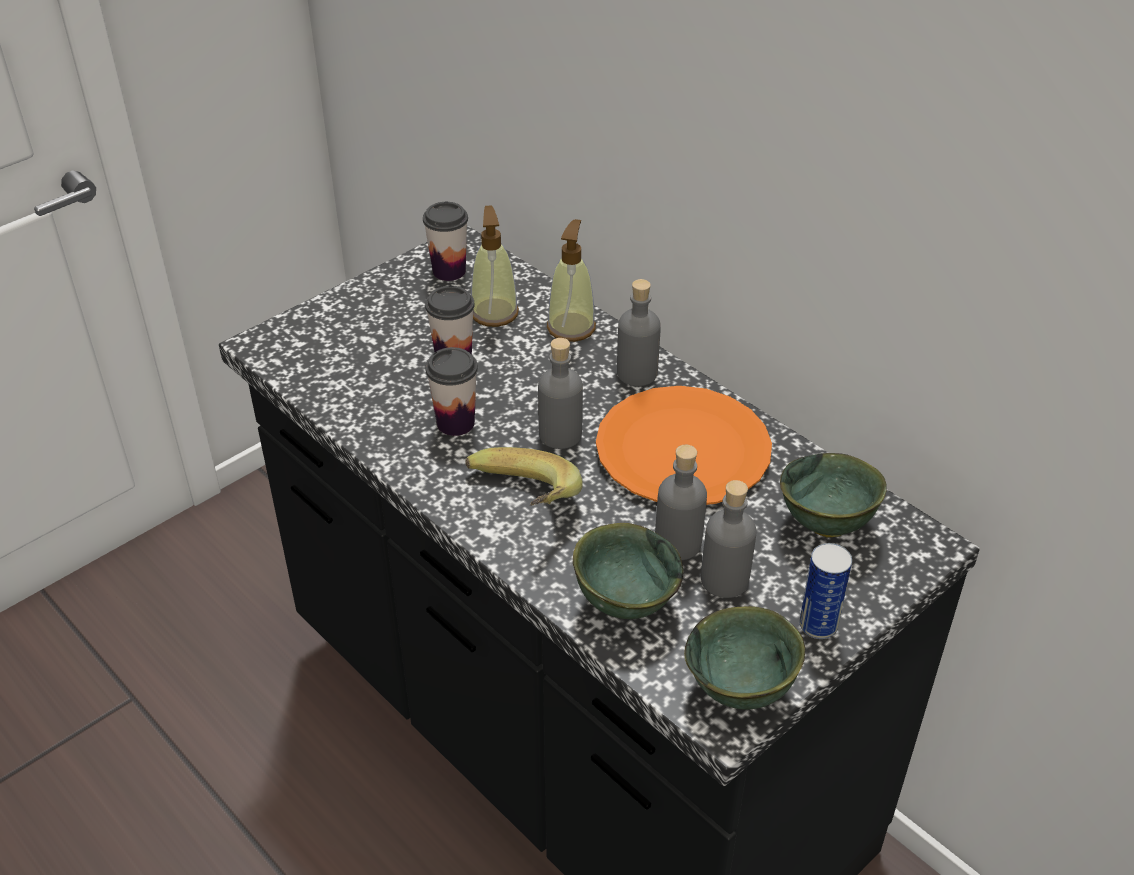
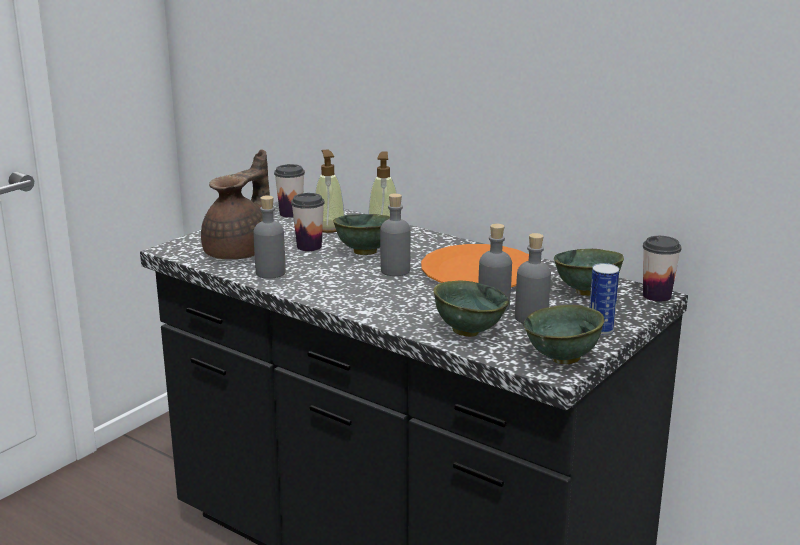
camera: 10 degrees left, 20 degrees down
cup [425,347,478,436] -> cup moved to [643,236,682,302]
banana [465,447,583,506] -> none
grey bottle [617,279,661,386] -> grey bottle moved to [253,195,286,279]
none -> brown teapot [201,149,270,259]
none -> green bowl [333,214,390,255]

